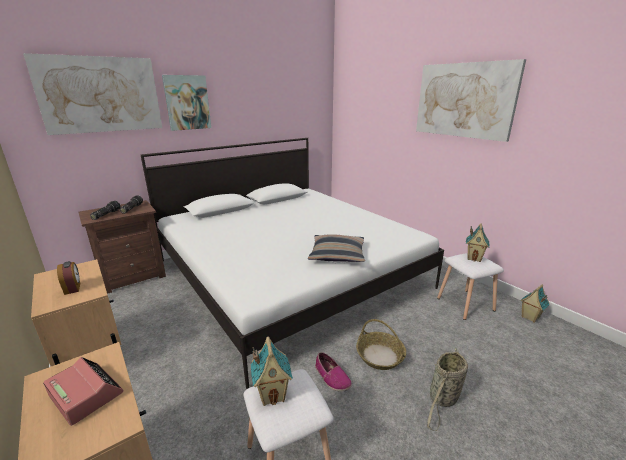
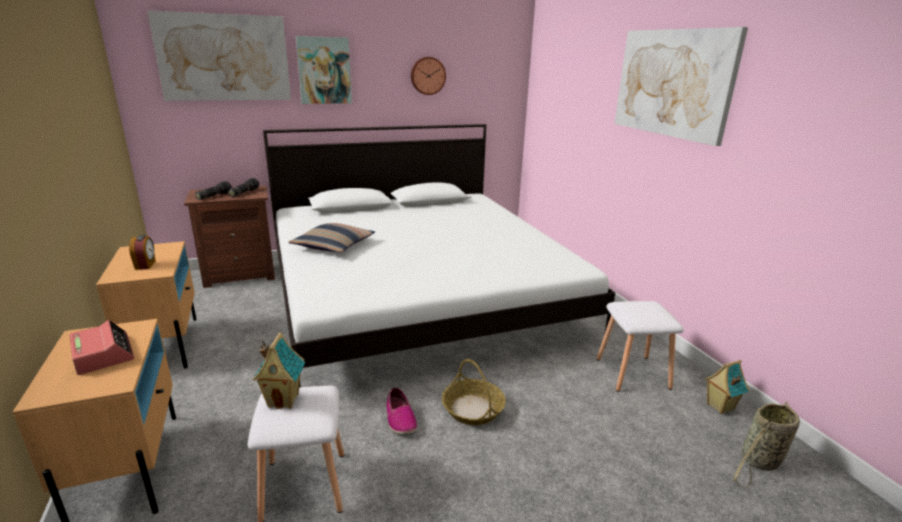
camera: 15 degrees right, 0 degrees up
pillow [308,234,365,262] -> pillow moved to [288,223,375,253]
basket [427,348,468,431] -> basket moved to [733,402,800,489]
toy house [466,223,489,262] -> none
none -> wall clock [411,57,446,95]

